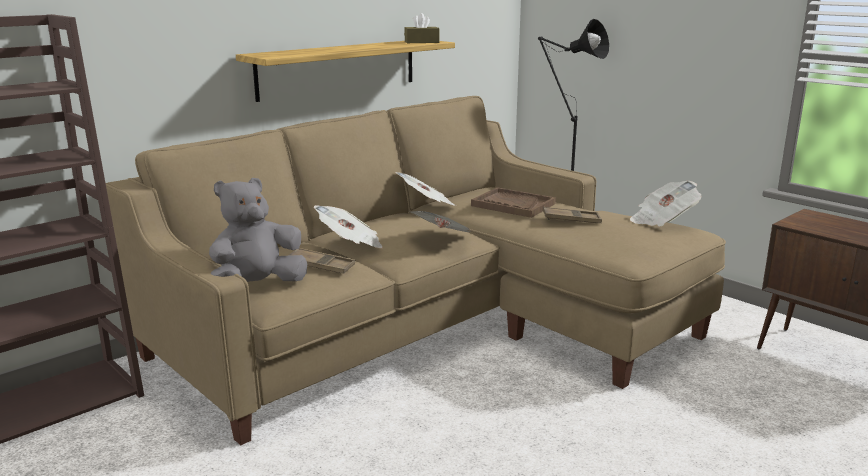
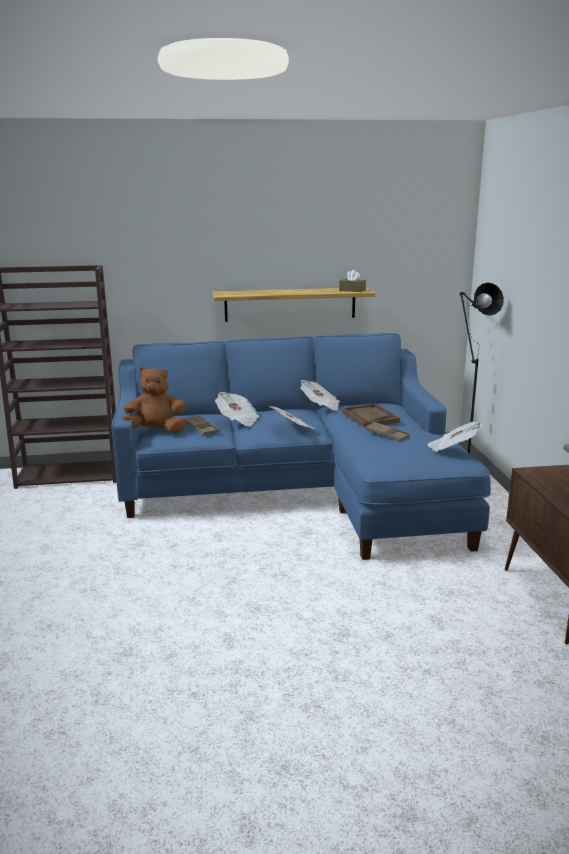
camera: 35 degrees right, 0 degrees up
beige sofa [106,96,726,445] -> blue sofa [111,333,491,560]
grey plush toy [209,178,307,282] -> brown plush toy [121,367,187,433]

